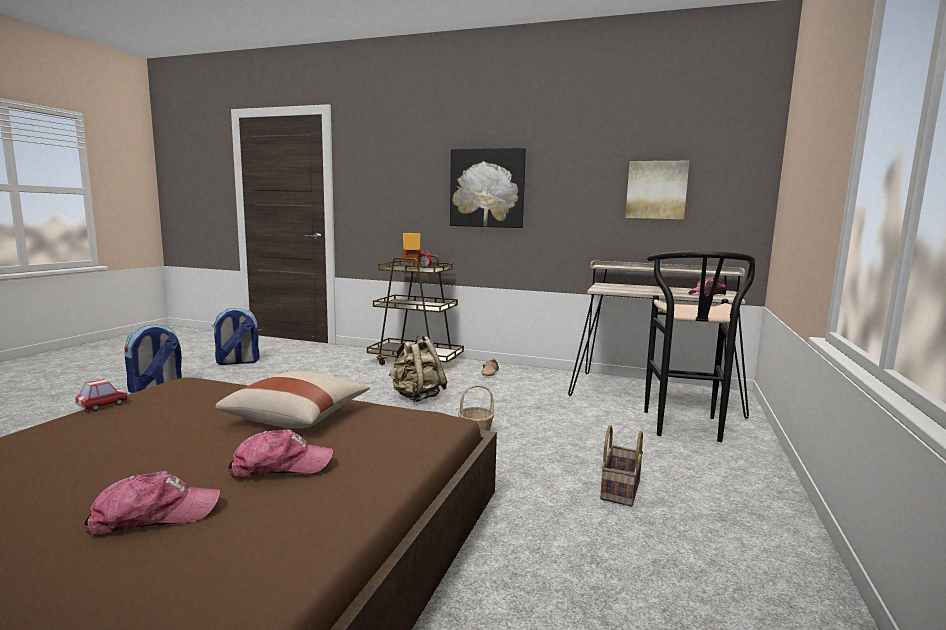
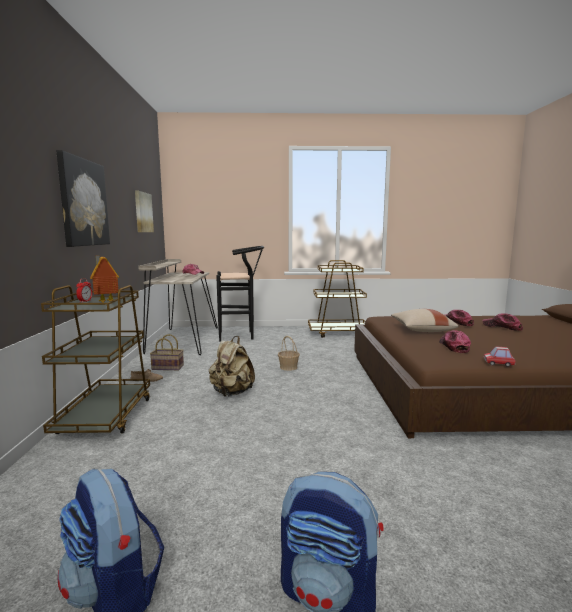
camera: 110 degrees left, 0 degrees up
basket [600,425,643,507] -> basket moved to [150,334,184,370]
none -> brown cart [308,260,367,338]
none -> cap [439,330,471,353]

